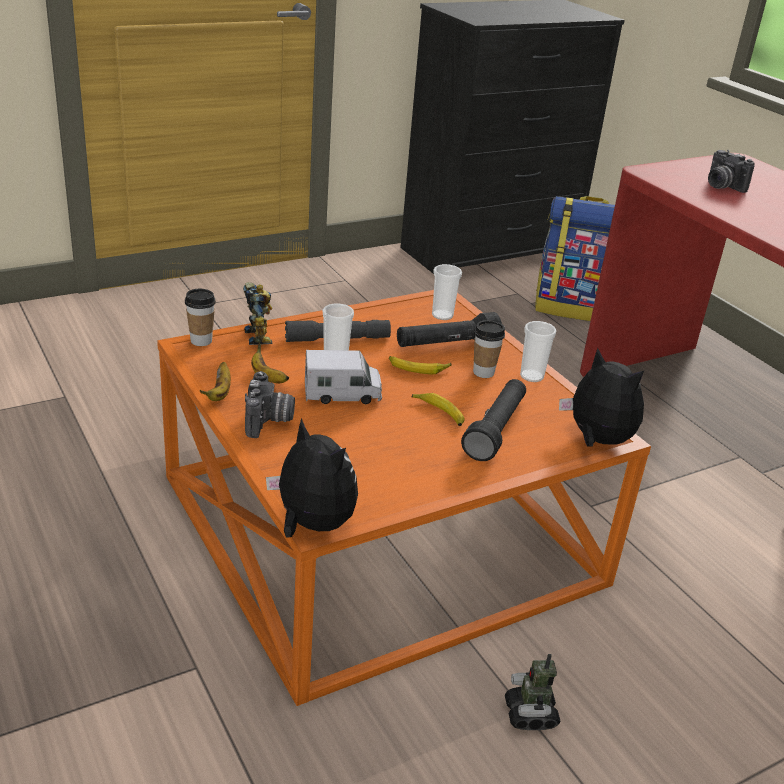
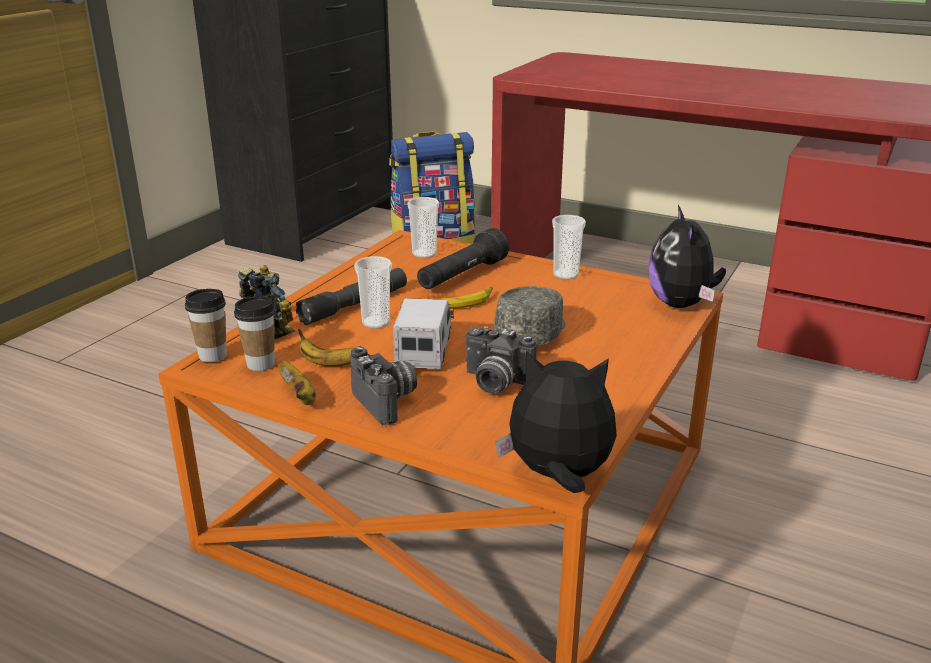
camera: 30 degrees left, 5 degrees down
toy truck [305,350,382,404] -> toy truck turned 45 degrees counterclockwise [393,298,454,369]
banana [412,393,465,426] -> grey cap [494,286,565,346]
black flashlight [461,379,526,461] -> none
cup [473,320,505,378] -> cup moved to [234,296,275,371]
toy robot [505,654,560,730] -> none
plush toy [559,348,644,446] -> plush toy turned 105 degrees counterclockwise [648,205,726,308]
camera [708,150,755,193] -> camera moved to [466,326,536,394]

